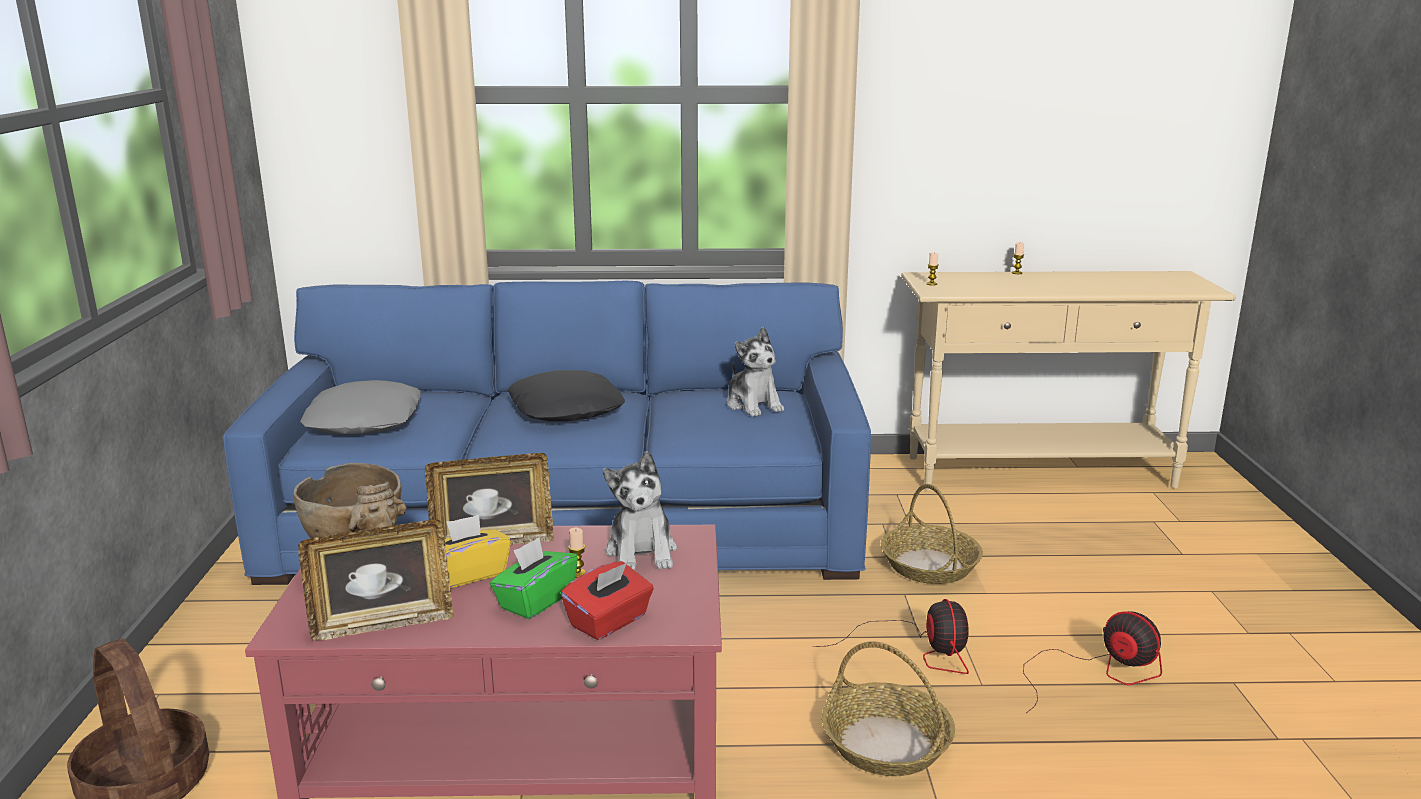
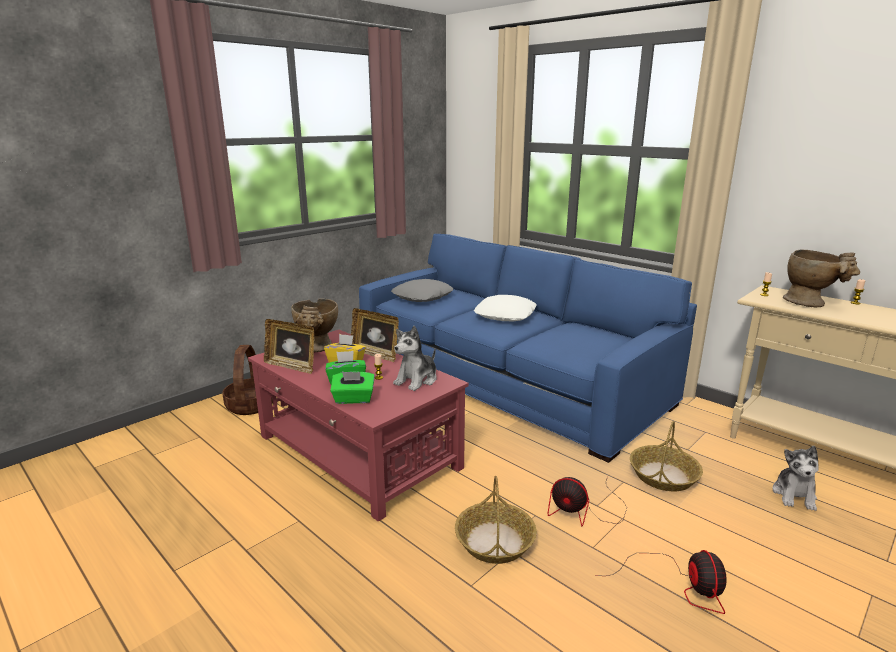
camera: 45 degrees right, 0 degrees up
black pillow [507,370,625,422] -> white pillow [474,295,537,321]
red tissue box [561,561,654,640] -> green tissue box [330,371,375,404]
plush toy [727,327,784,417] -> plush toy moved to [773,446,818,511]
fan [812,599,969,674] -> fan turned 75 degrees clockwise [548,477,627,526]
none -> beige vase [783,249,860,307]

